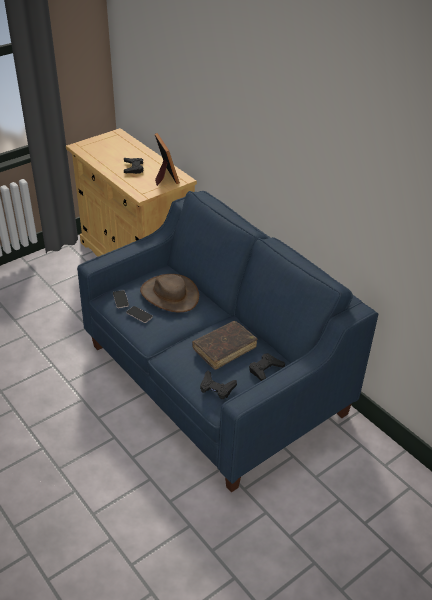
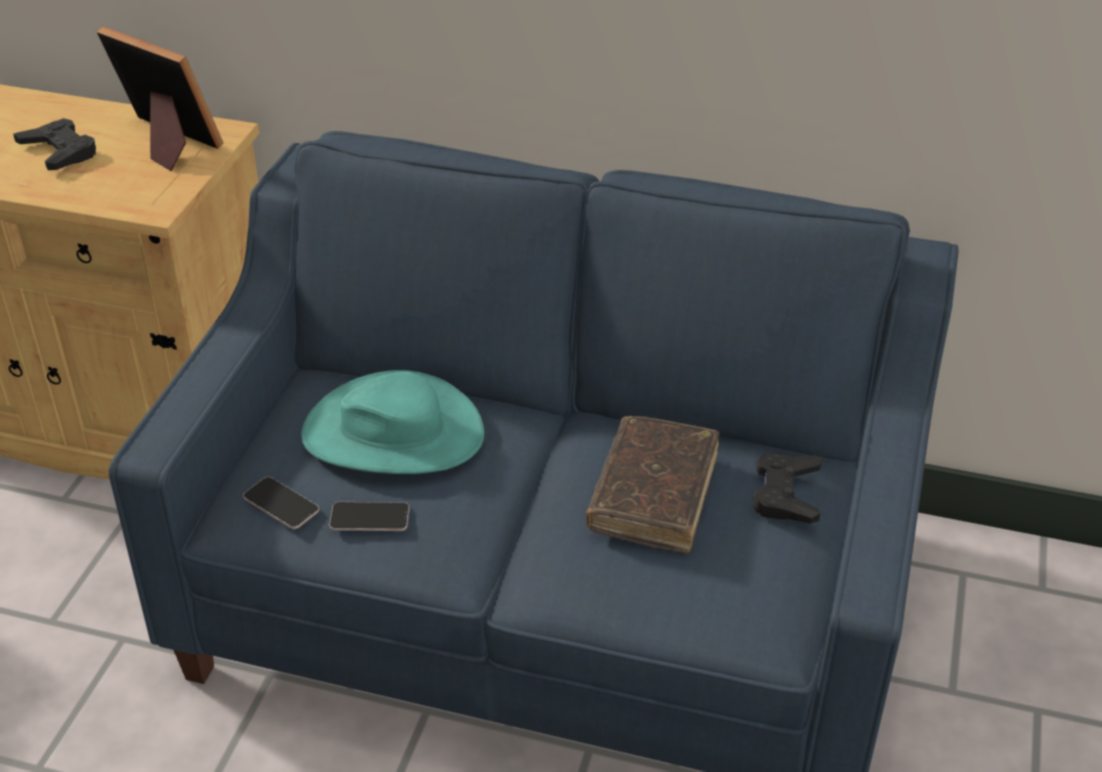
camera: 35 degrees left, 0 degrees up
brown hat [140,274,199,312] -> turquoise hat [301,370,484,474]
black game controller [200,370,237,399] -> none

